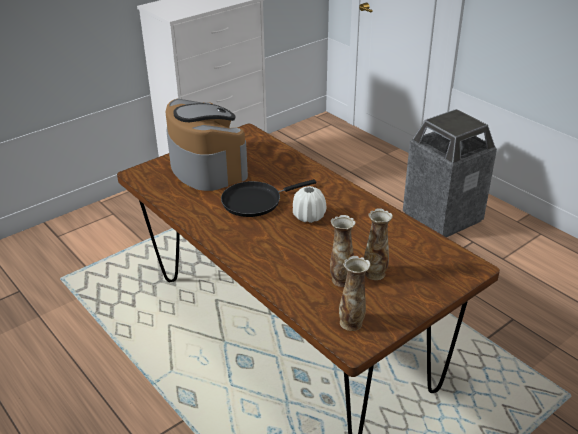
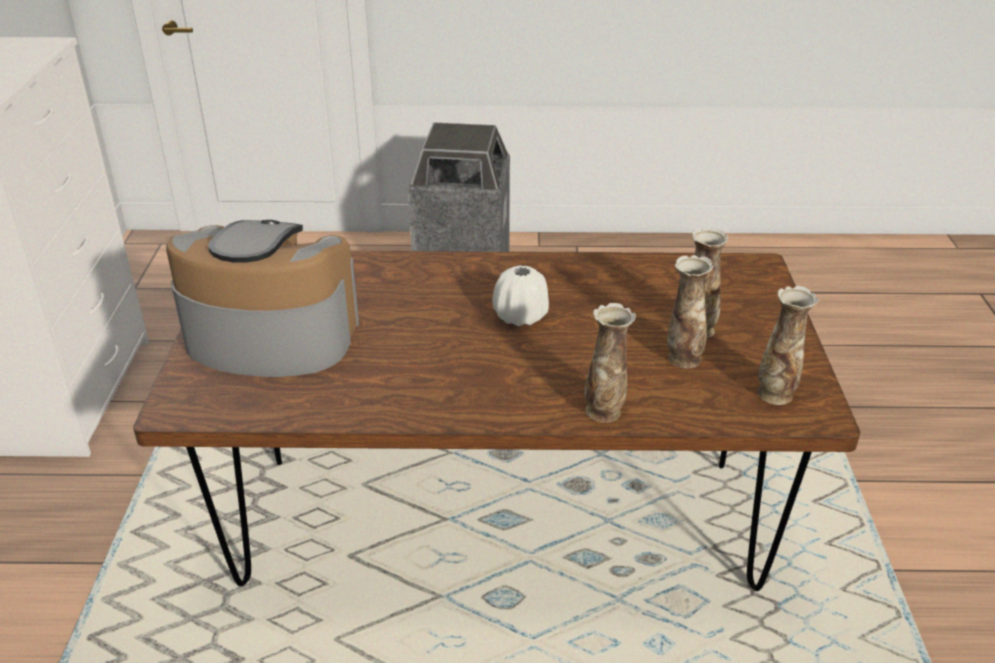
camera: 50 degrees left, 0 degrees up
black frying pan [221,179,316,217] -> none
none -> vase [585,303,636,423]

